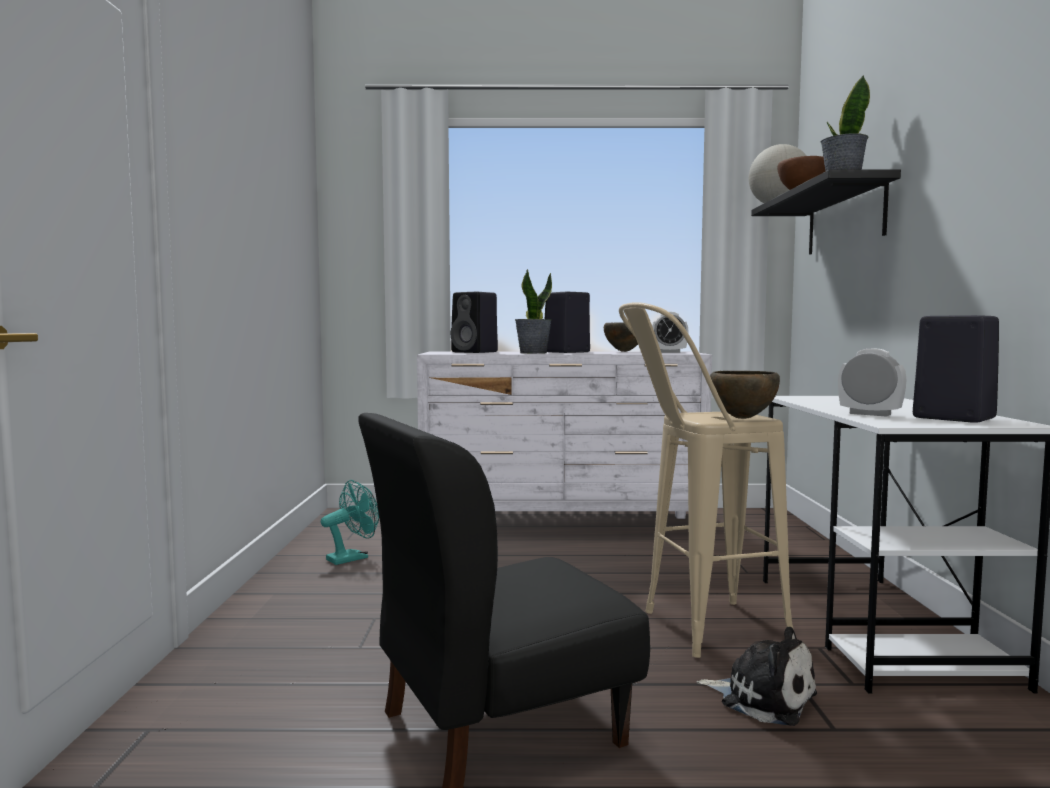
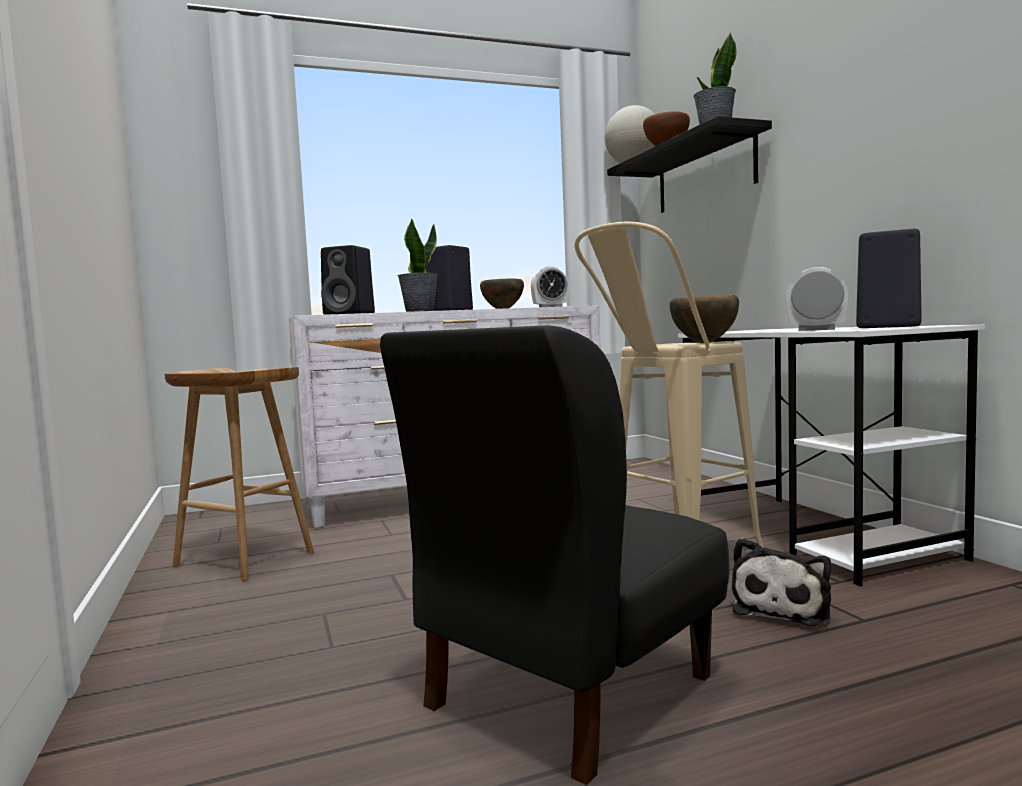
camera: 20 degrees left, 0 degrees up
turquoise fan [321,480,379,565] -> brown stool [165,367,314,581]
plush toy [696,627,817,726] -> plush toy turned 105 degrees clockwise [732,538,831,626]

